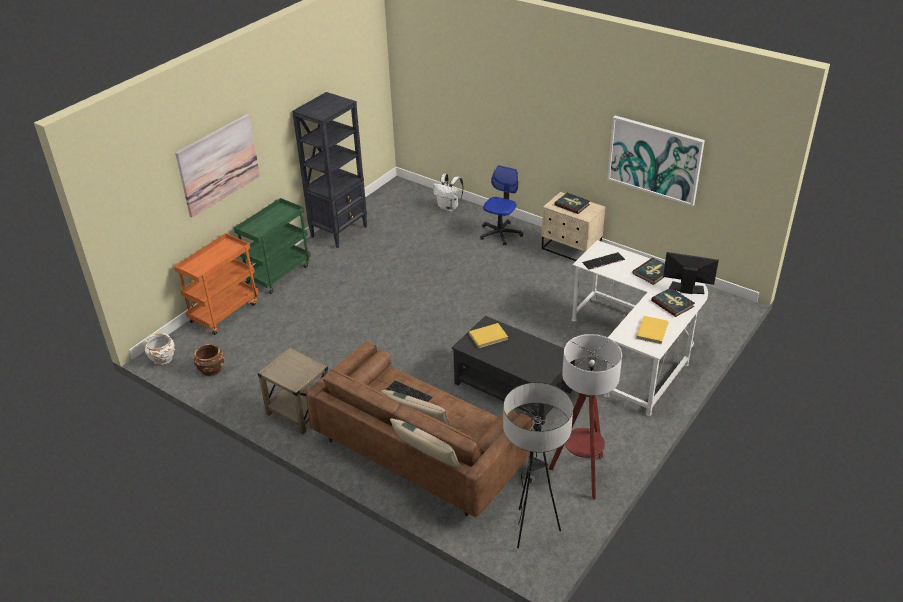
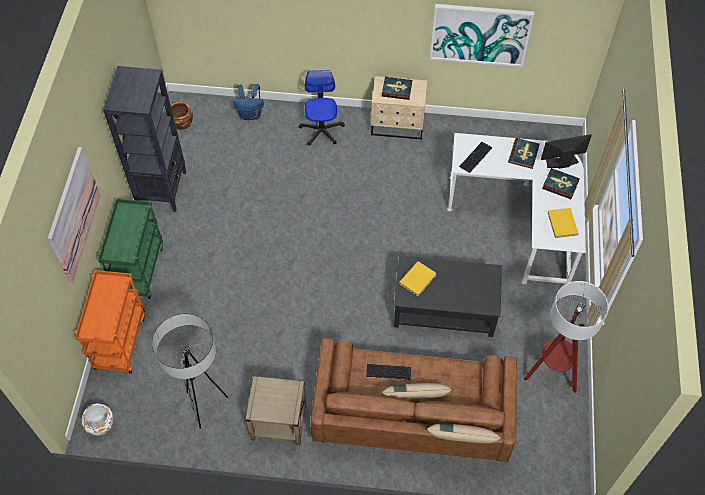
camera: 30 degrees left, 20 degrees up
brown planter [194,344,224,376] -> brown planter moved to [171,102,193,130]
white backpack [433,174,463,211] -> blue backpack [234,84,264,120]
floor lamp [503,382,573,548] -> floor lamp moved to [152,314,228,429]

